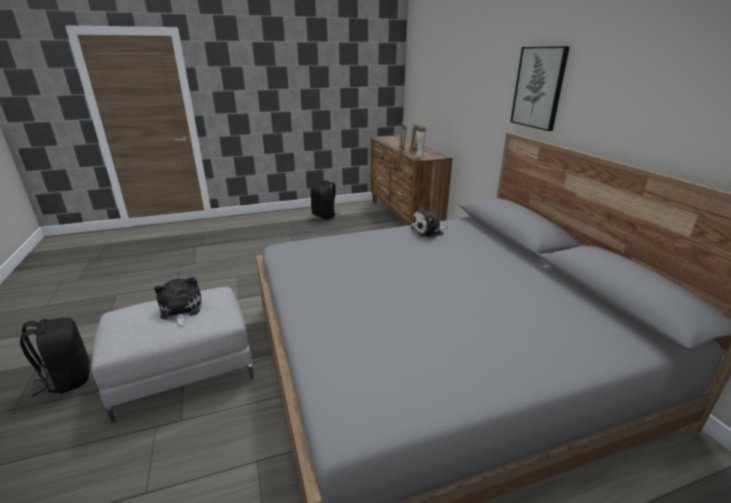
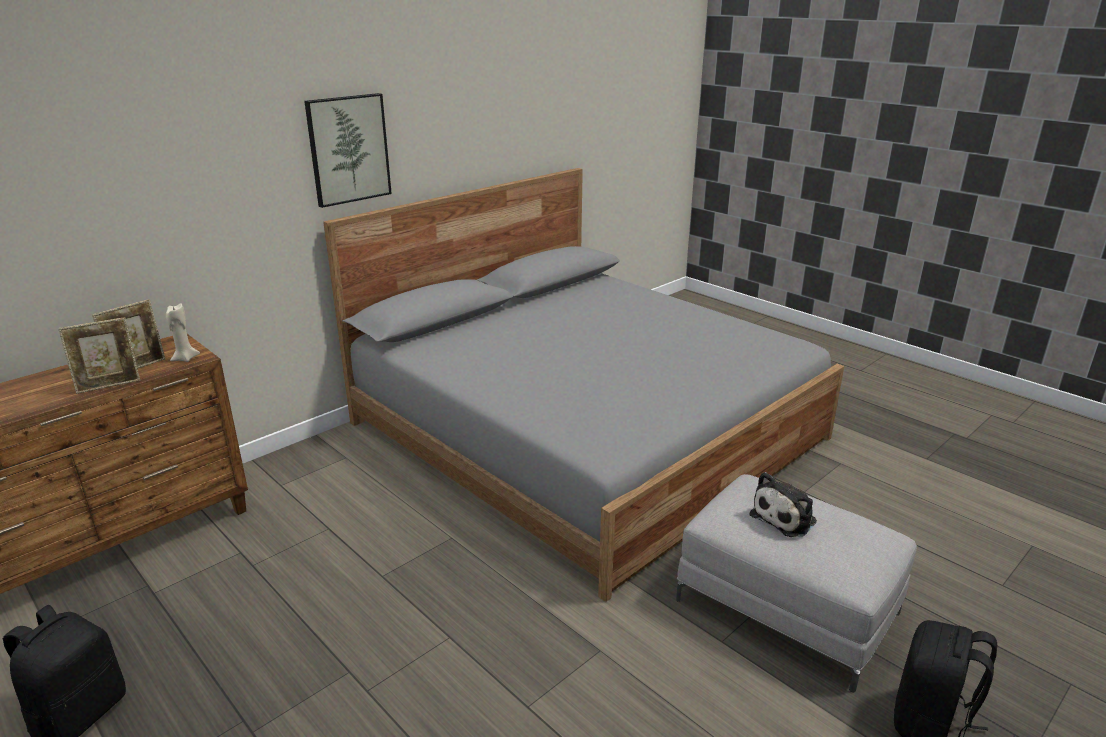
camera: 115 degrees left, 0 degrees up
plush toy [410,204,447,238] -> none

